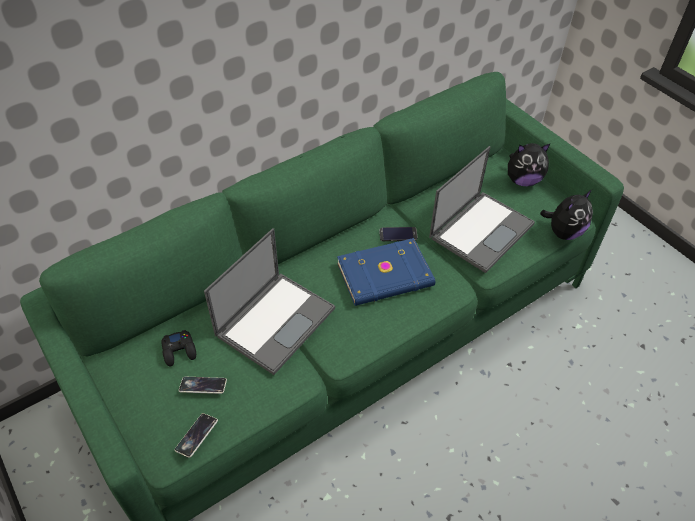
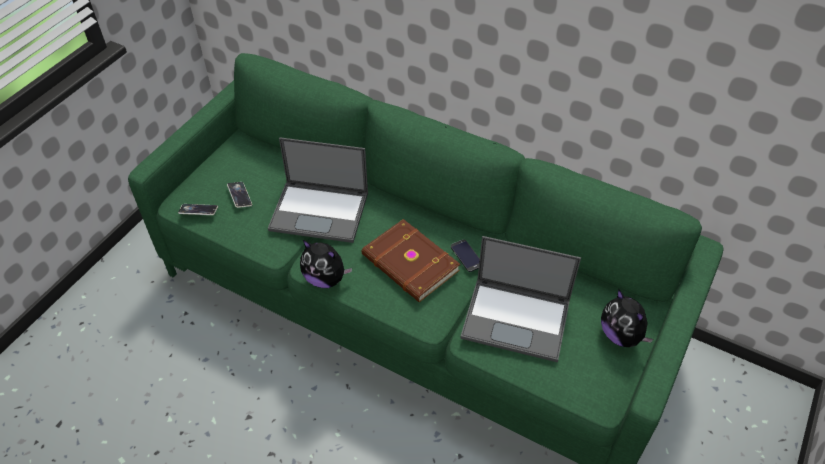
camera: 65 degrees right, 0 degrees up
black game controller [162,330,196,367] -> none
blue book [337,238,435,306] -> brown book [362,219,460,302]
plush toy [540,190,593,240] -> plush toy moved to [300,240,352,288]

